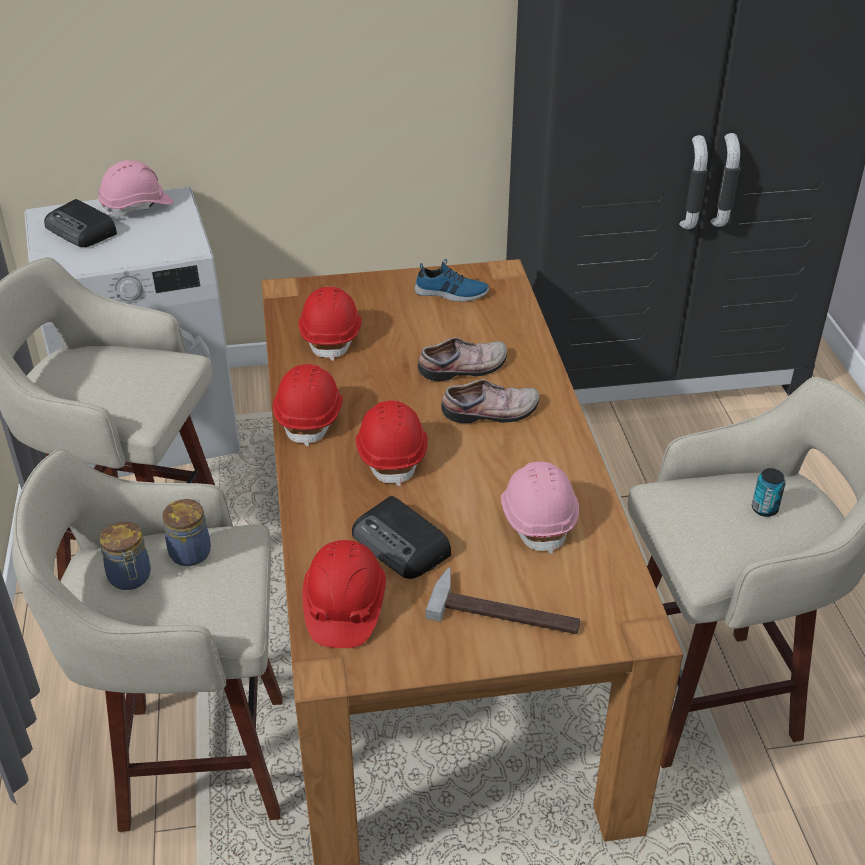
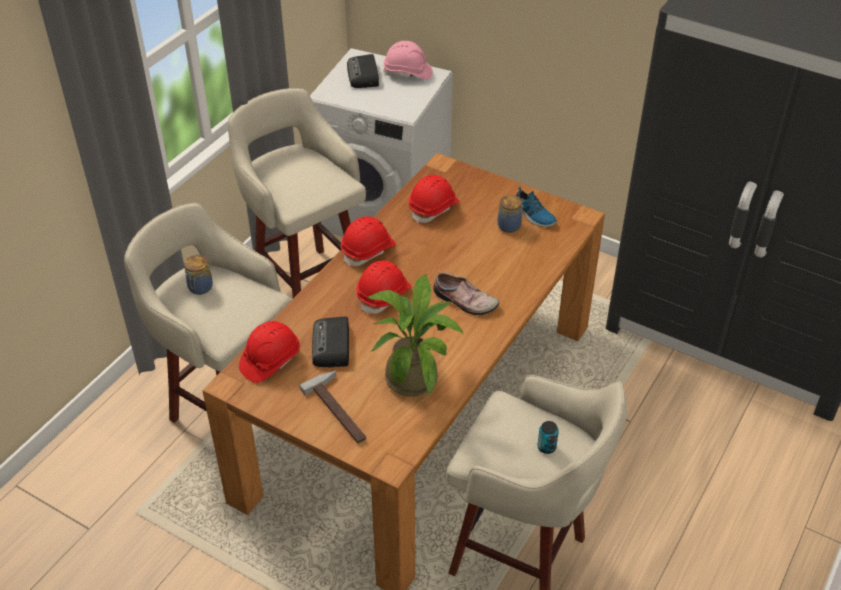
camera: 40 degrees right, 5 degrees up
jar [162,499,211,566] -> jar moved to [498,195,524,233]
shoe [418,337,507,381] -> none
pink hard hat [501,462,579,554] -> potted plant [368,274,463,396]

